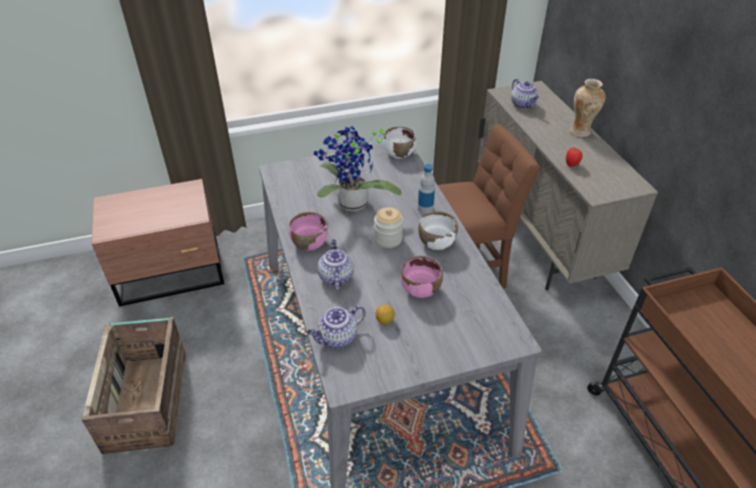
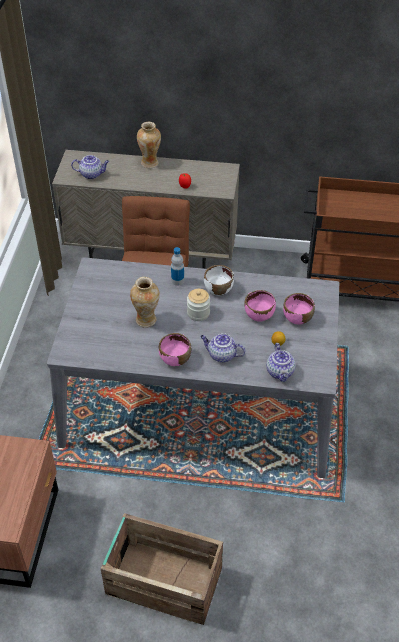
camera: 65 degrees left, 5 degrees up
potted plant [314,126,402,211] -> vase [130,277,160,328]
white bowl [383,127,416,159] -> none
none -> pink bowl [283,293,315,324]

